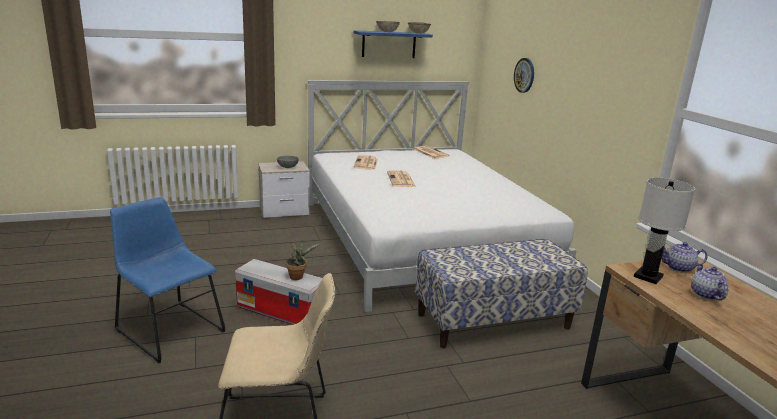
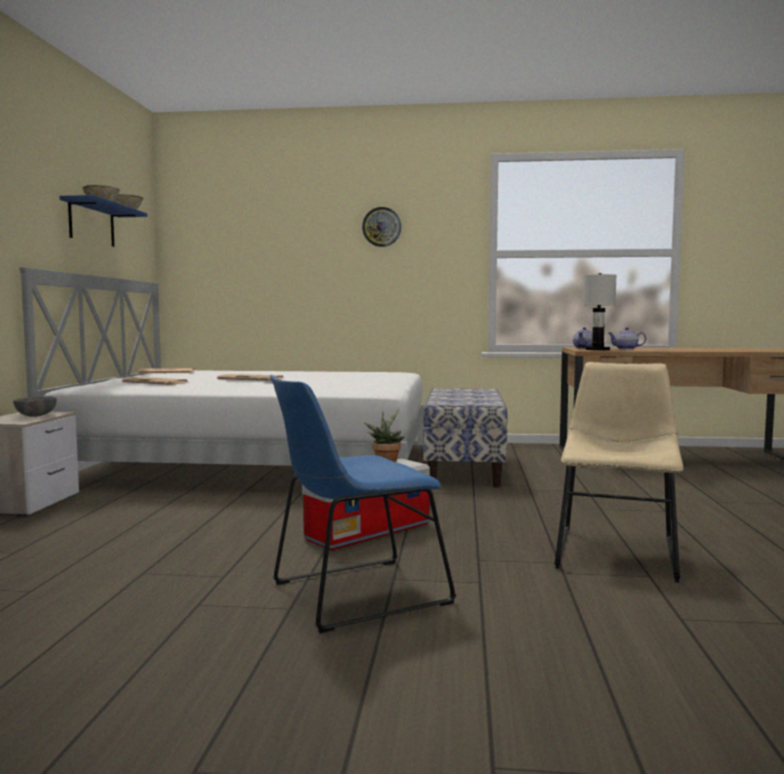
camera: 65 degrees left, 15 degrees down
wall clock [514,58,534,93] -> wall clock moved to [362,207,401,247]

